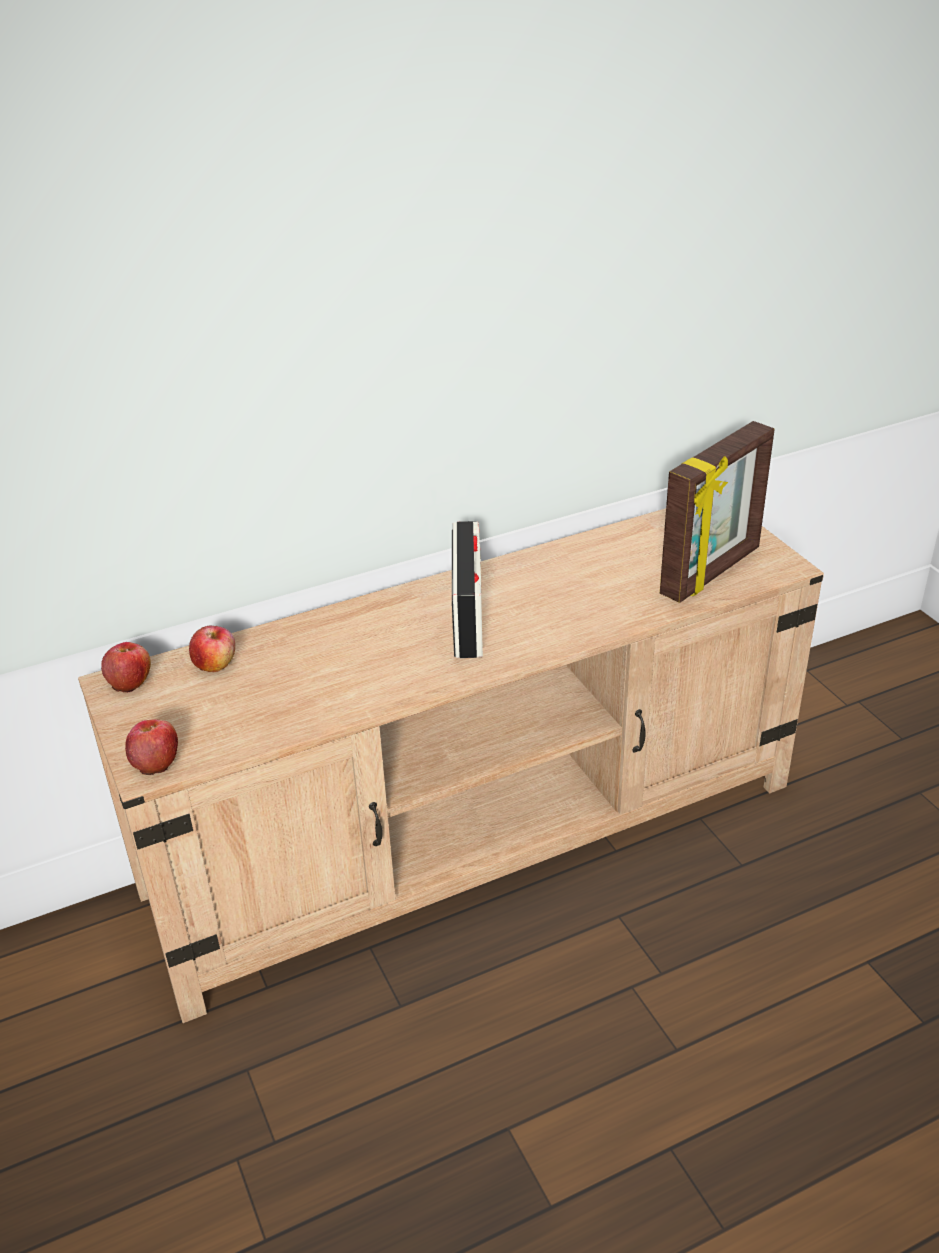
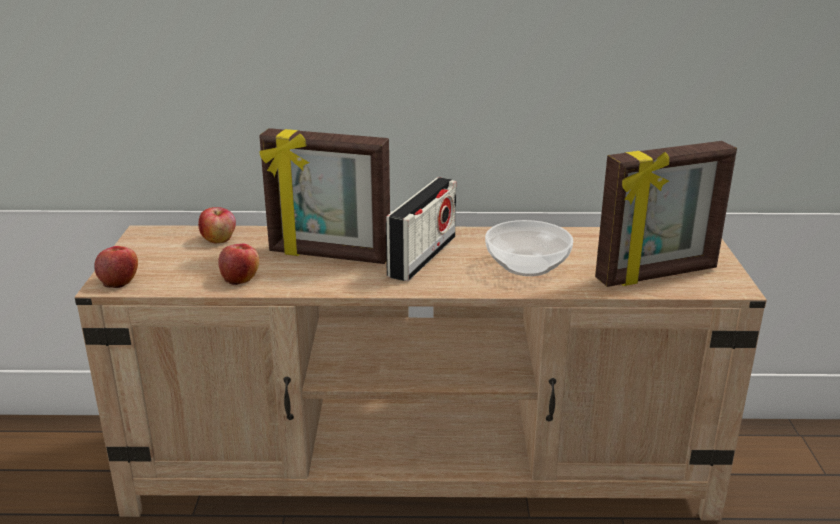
camera: 25 degrees right, 10 degrees down
apple [101,642,151,693] -> apple moved to [219,244,259,285]
none -> picture frame [259,128,390,264]
none -> bowl [485,220,573,276]

